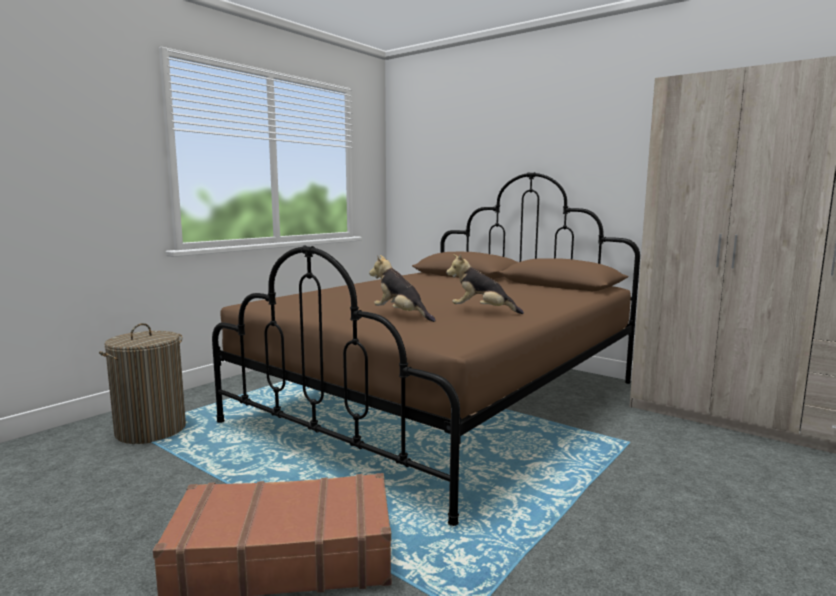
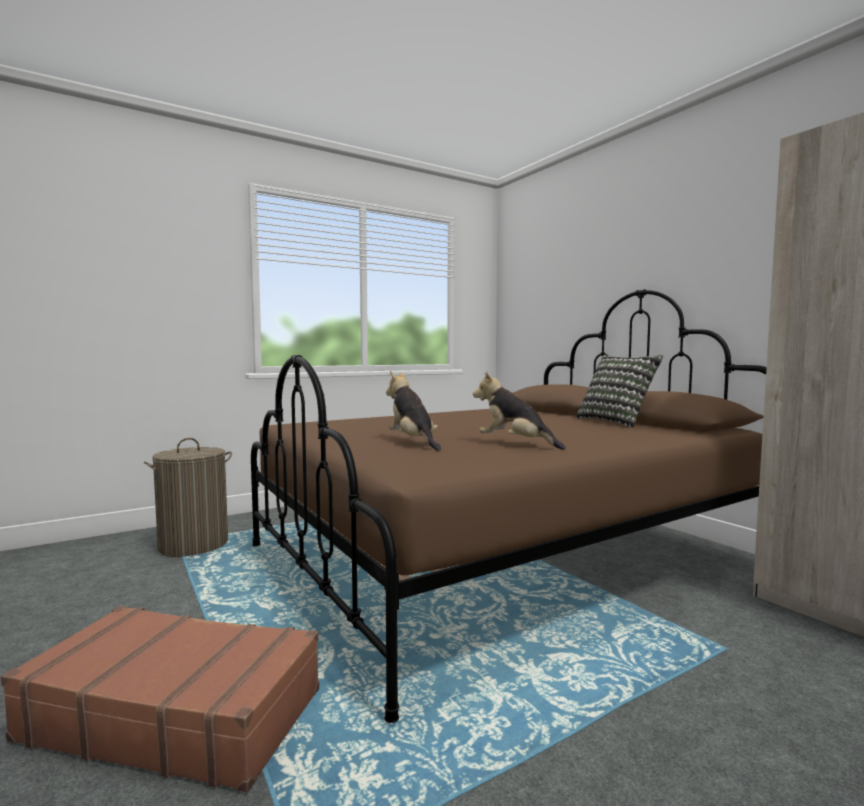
camera: 20 degrees right, 5 degrees down
none -> pillow [576,355,663,428]

